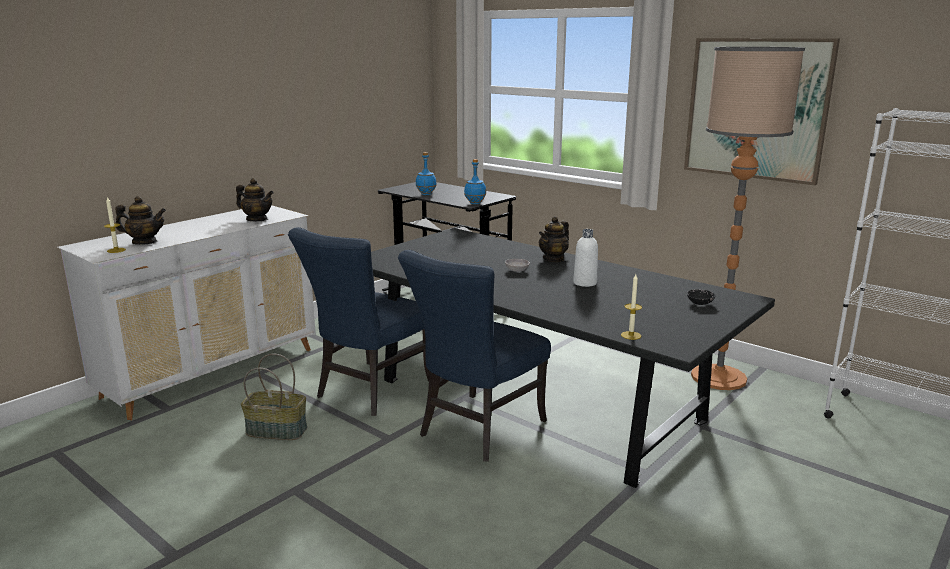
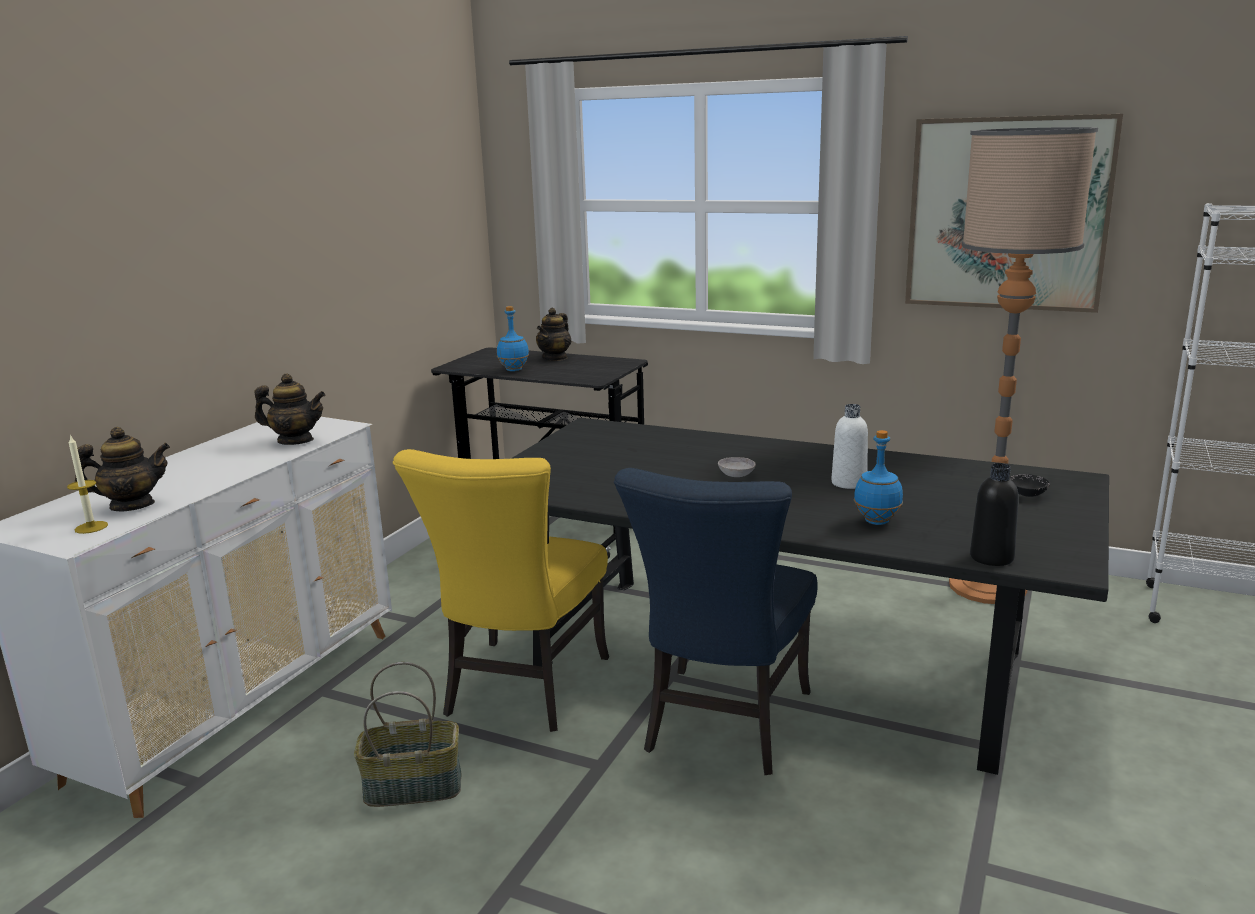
camera: 15 degrees left, 0 degrees up
blue chair [288,227,429,416] -> yellow chair [393,449,609,732]
blue bottle [464,159,486,205] -> blue bottle moved to [854,430,903,525]
teapot [539,216,569,262] -> teapot moved to [536,308,571,361]
candle [621,274,642,340] -> black bottle [970,463,1019,566]

